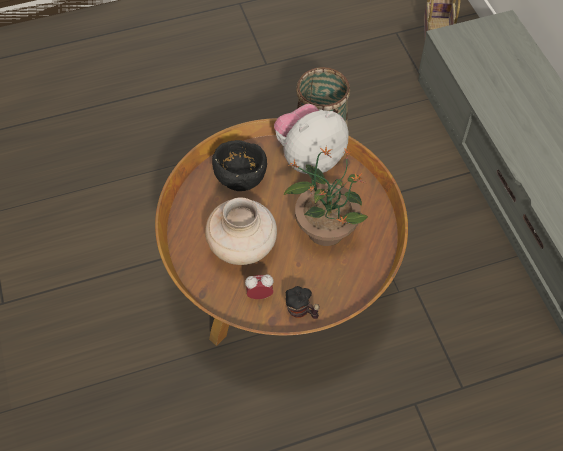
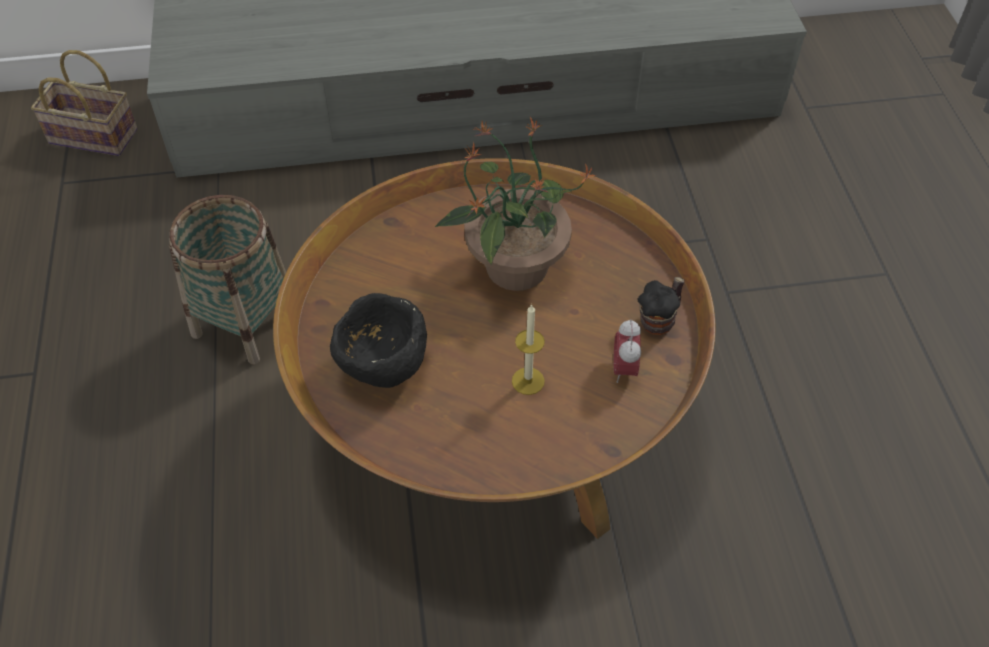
camera: 80 degrees left, 5 degrees down
beige vase [205,197,277,265] -> candle [512,304,545,395]
plush toy [274,104,349,174] -> none

